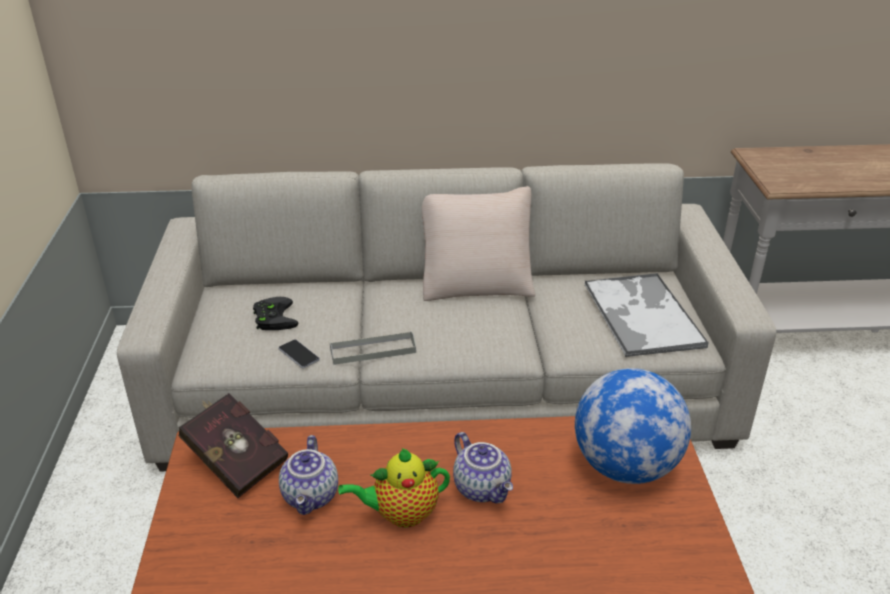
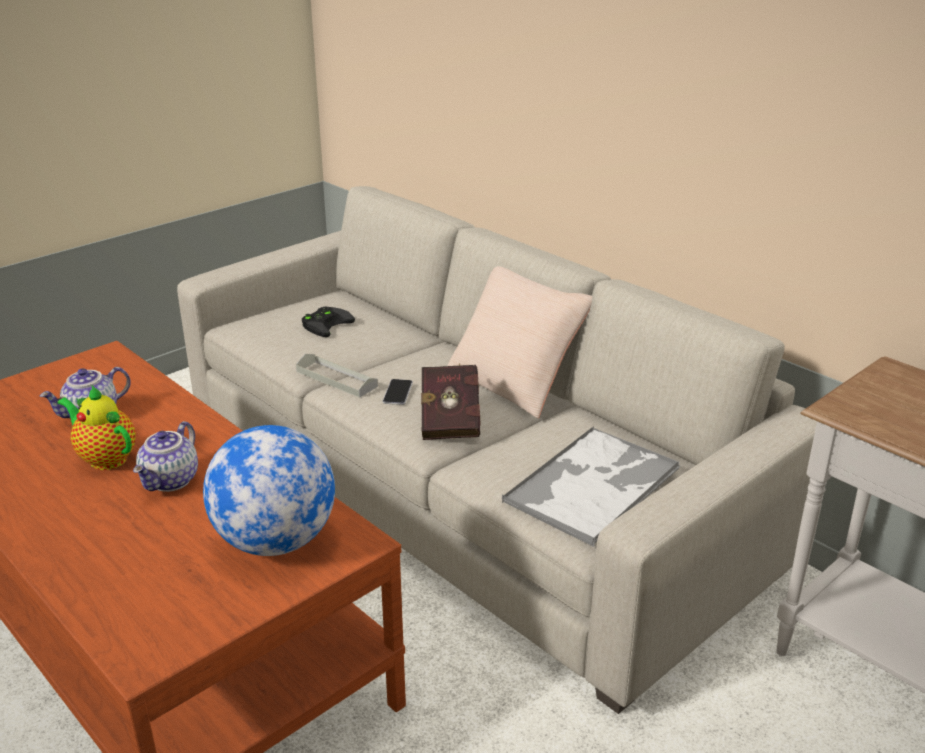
camera: 50 degrees right, 5 degrees down
red book [178,393,288,498] -> red book moved to [421,363,481,440]
phone [279,339,320,368] -> phone moved to [382,379,413,405]

